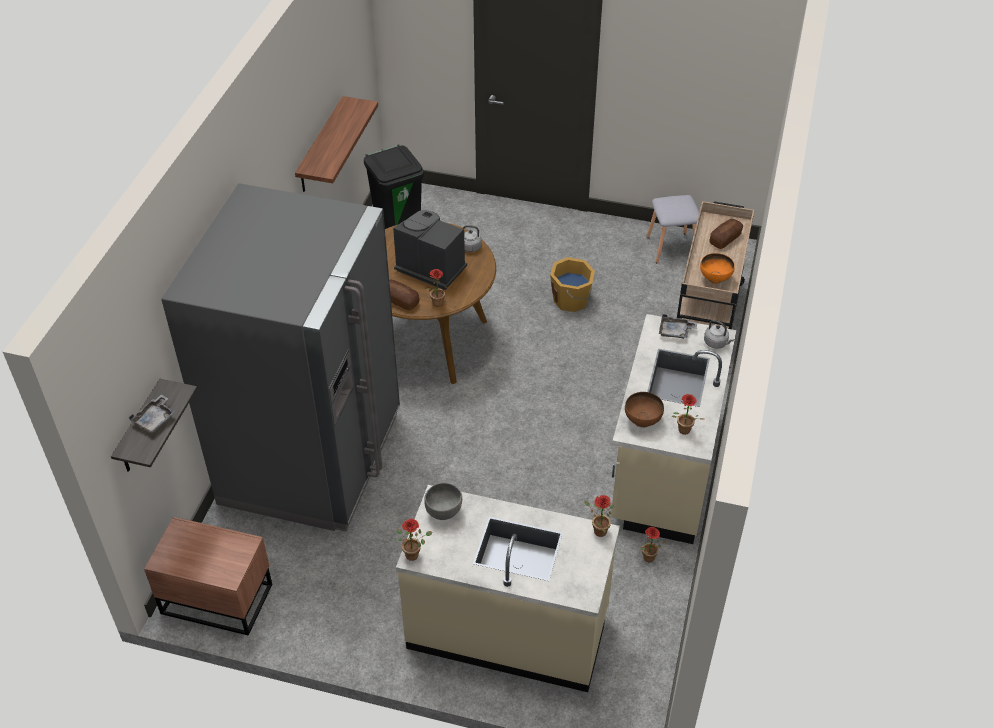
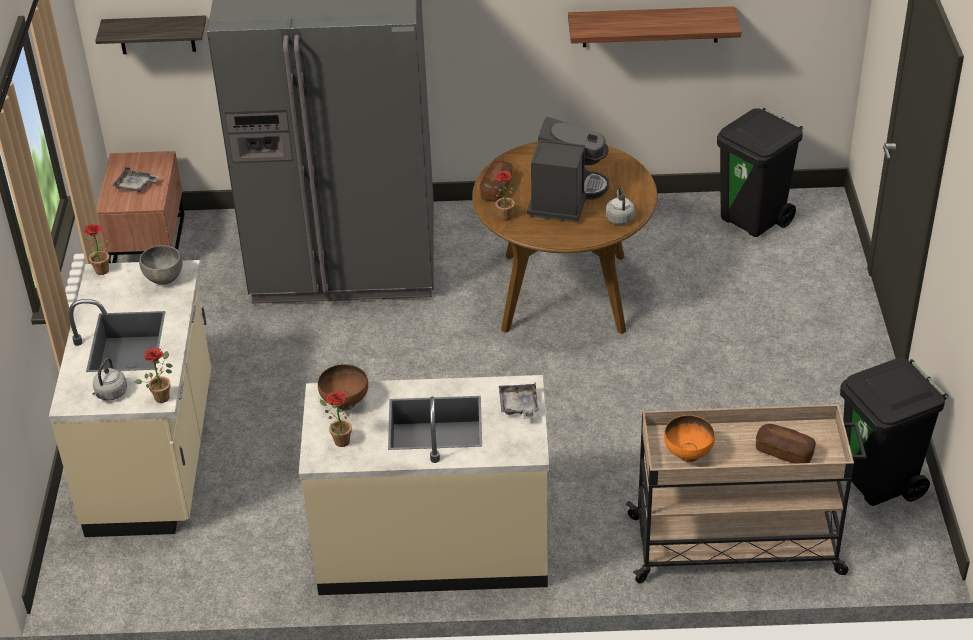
camera: 75 degrees right, 5 degrees down
grey tray [129,394,176,433] -> grey tray moved to [112,167,160,192]
orange bucket [550,257,595,312] -> none
potted plant [640,527,668,562] -> none
grey stool [646,195,699,263] -> black trash can [840,358,948,506]
grey kettle [704,320,734,349] -> grey kettle moved to [92,358,127,401]

